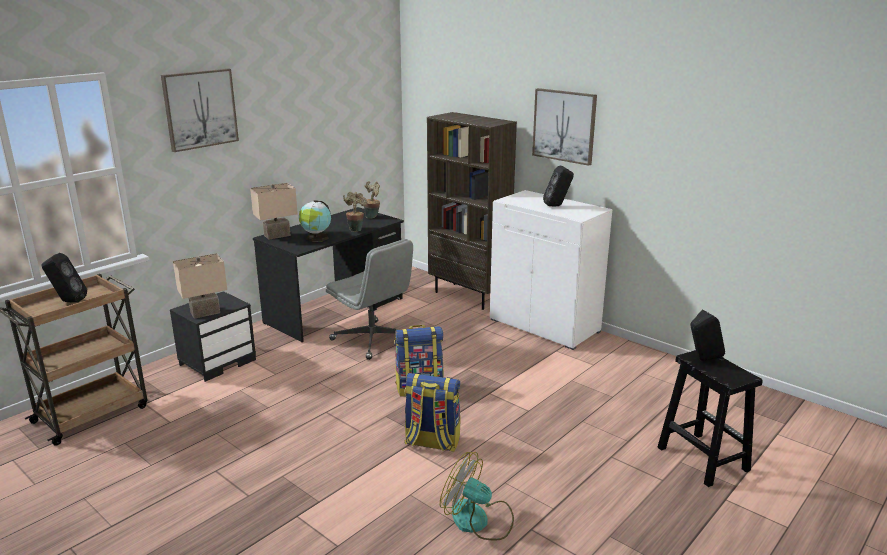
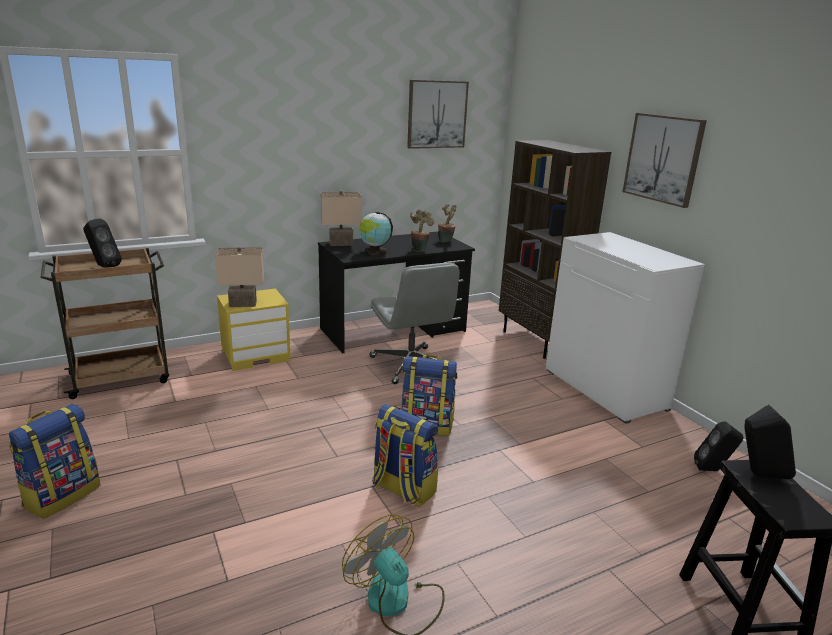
camera: 20 degrees right, 0 degrees up
picture [161,69,239,152] -> picture moved to [407,80,469,149]
black nightstand [170,291,256,382] -> yellow nightstand [217,288,291,371]
black speaker [543,166,574,206] -> black speaker moved to [694,421,744,471]
none -> backpack [9,404,100,519]

